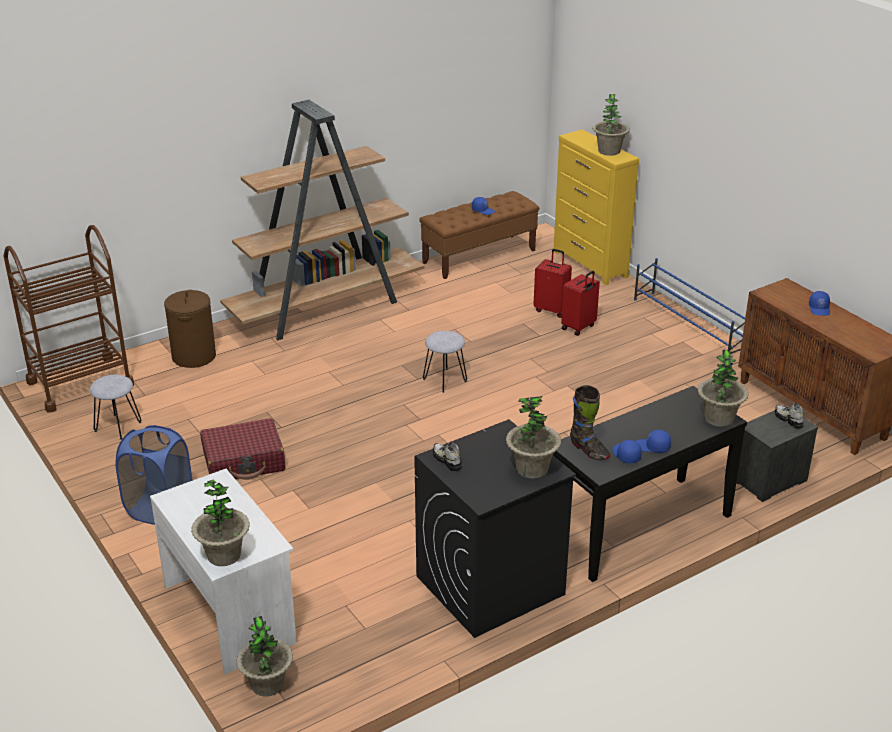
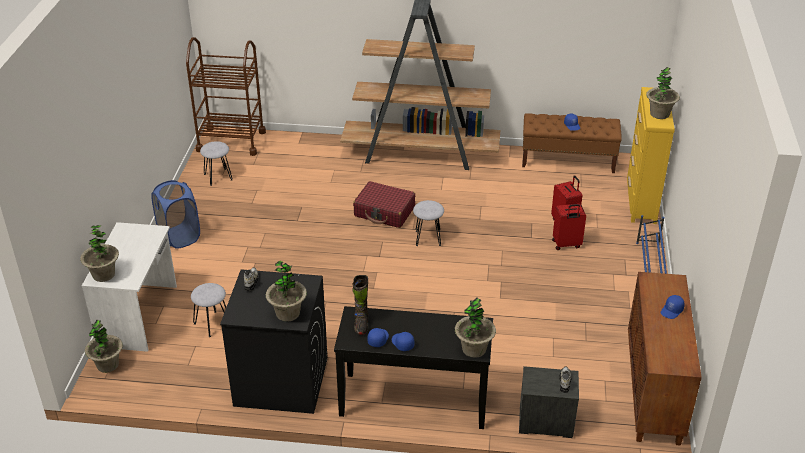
camera: 40 degrees right, 5 degrees up
brown laundry basket [164,290,216,368] -> none
red suitcase [200,418,286,480] -> red suitcase moved to [353,181,415,228]
none -> grey stool [191,283,226,337]

